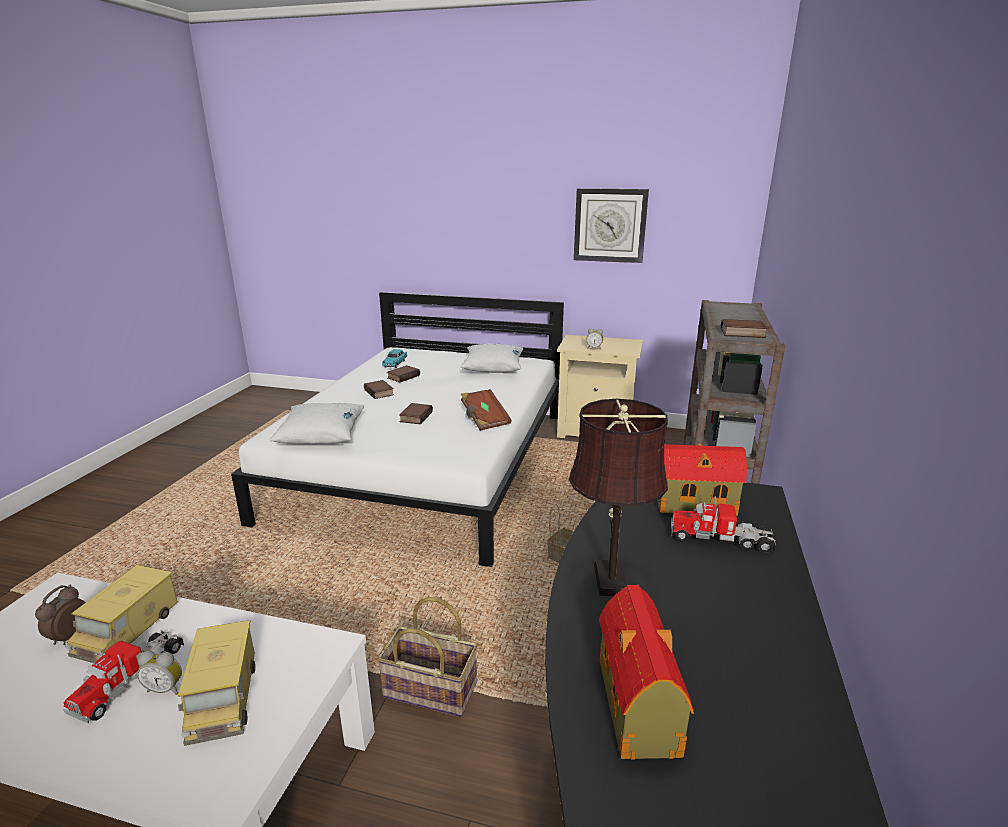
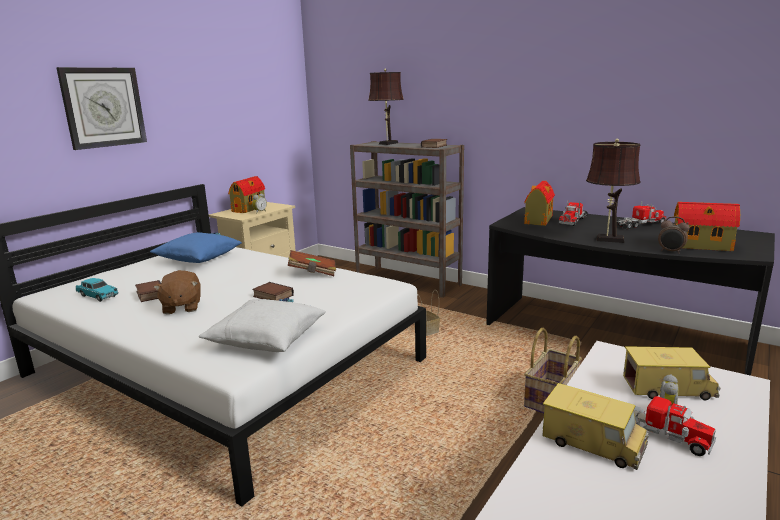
camera: 70 degrees left, 5 degrees down
alarm clock [35,585,86,645] -> alarm clock moved to [658,216,690,254]
book [364,380,394,399] -> brown plush toy [153,270,201,314]
grey pillow [460,343,523,373] -> blue pillow [150,232,242,263]
wall clock [574,188,649,263] -> wall clock moved to [56,67,147,150]
none -> toy house [228,176,265,213]
none -> brown table lamp [368,68,404,145]
none -> toy truck [616,202,667,229]

